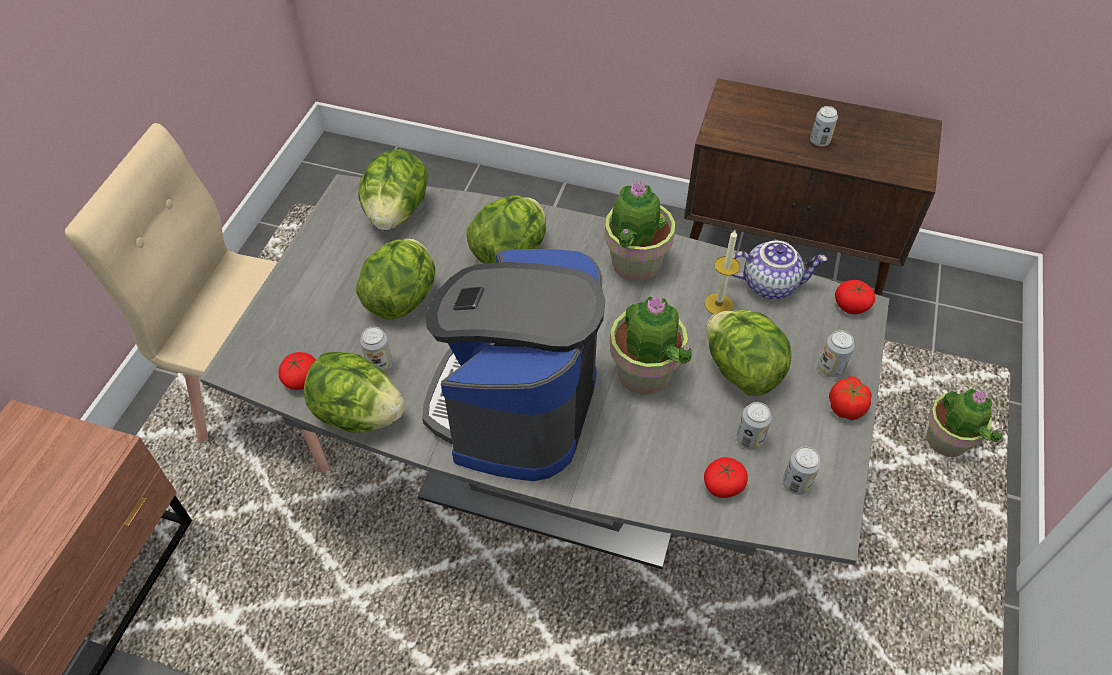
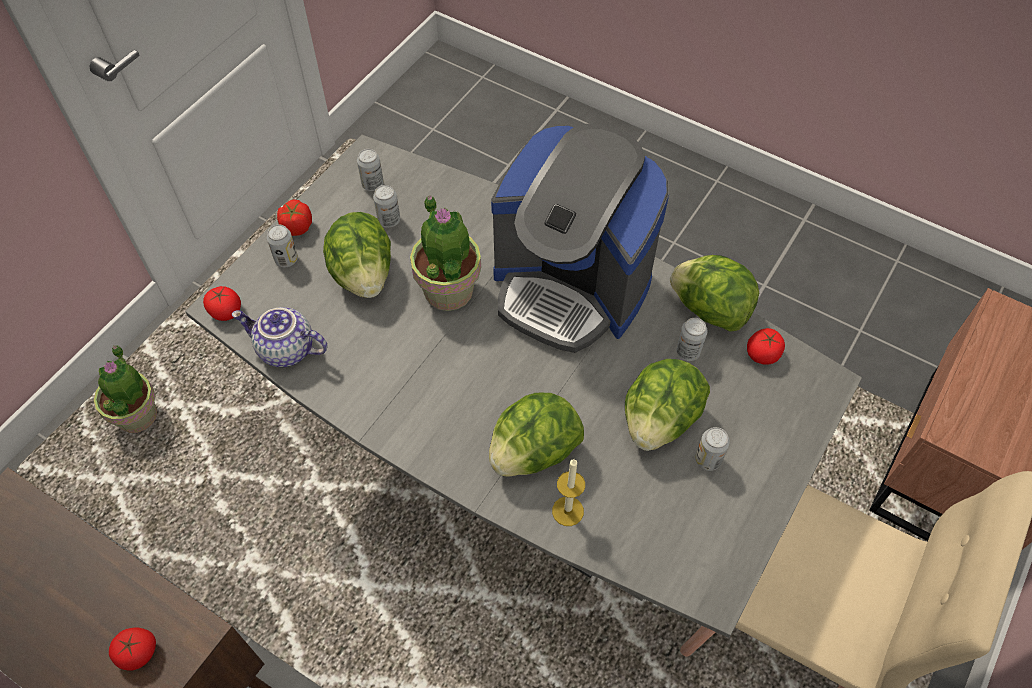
camera: 165 degrees left, 5 degrees up
lettuce [358,149,429,230] -> none
coffee machine [422,249,605,481] -> coffee machine turned 90 degrees clockwise [491,123,669,353]
potted plant [605,181,675,281] -> none
tomato [704,457,748,498] -> tomato moved to [109,627,156,671]
candle [705,230,740,314] -> candle moved to [552,459,585,526]
can [810,106,838,147] -> can moved to [695,427,730,471]

